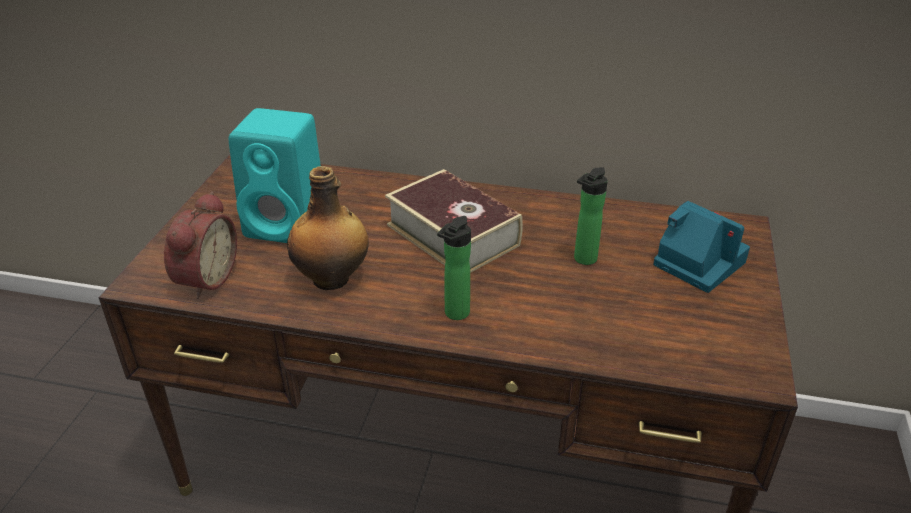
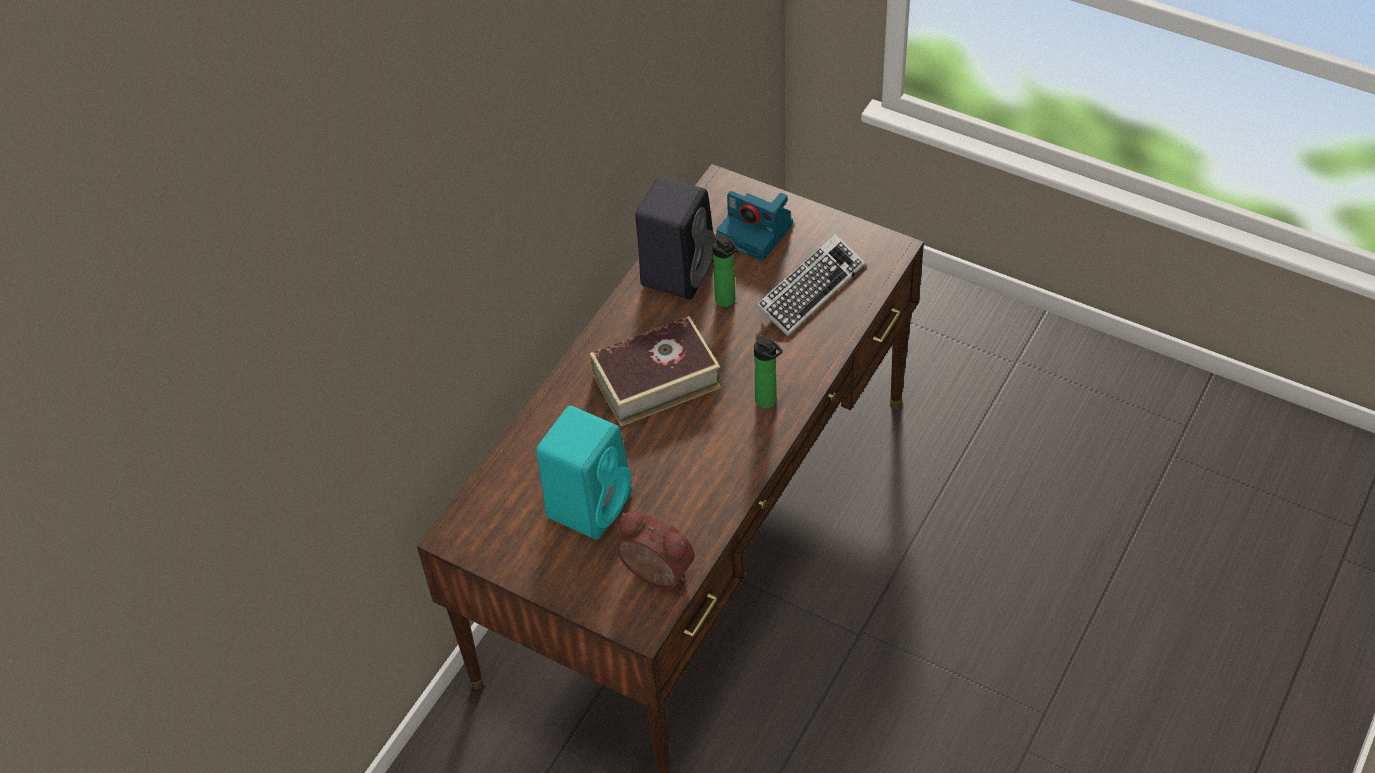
camera: 70 degrees left, 15 degrees up
bottle [287,166,369,290] -> none
camera [653,201,750,293] -> camera turned 120 degrees counterclockwise [717,191,793,261]
none -> black speaker [635,176,715,300]
none -> keyboard [756,233,865,337]

